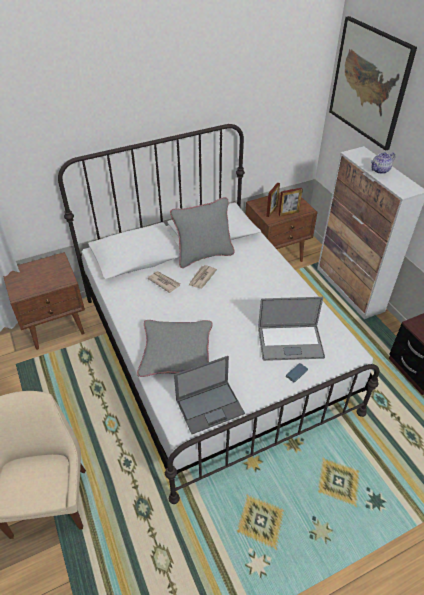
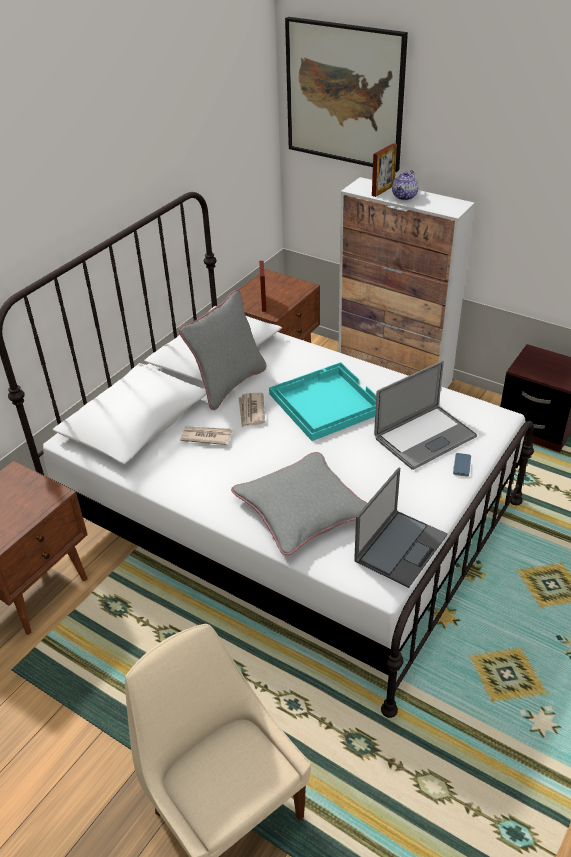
camera: 30 degrees left, 5 degrees down
picture frame [279,188,303,216] -> picture frame moved to [372,143,397,197]
none -> turquoise tray [269,362,376,441]

